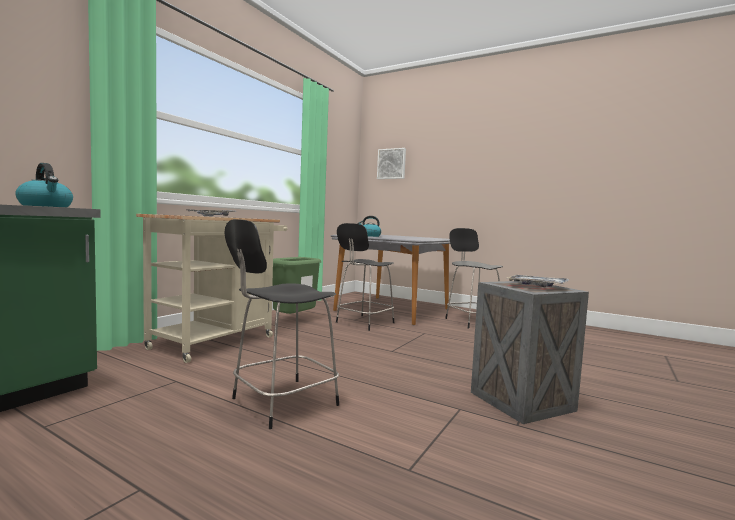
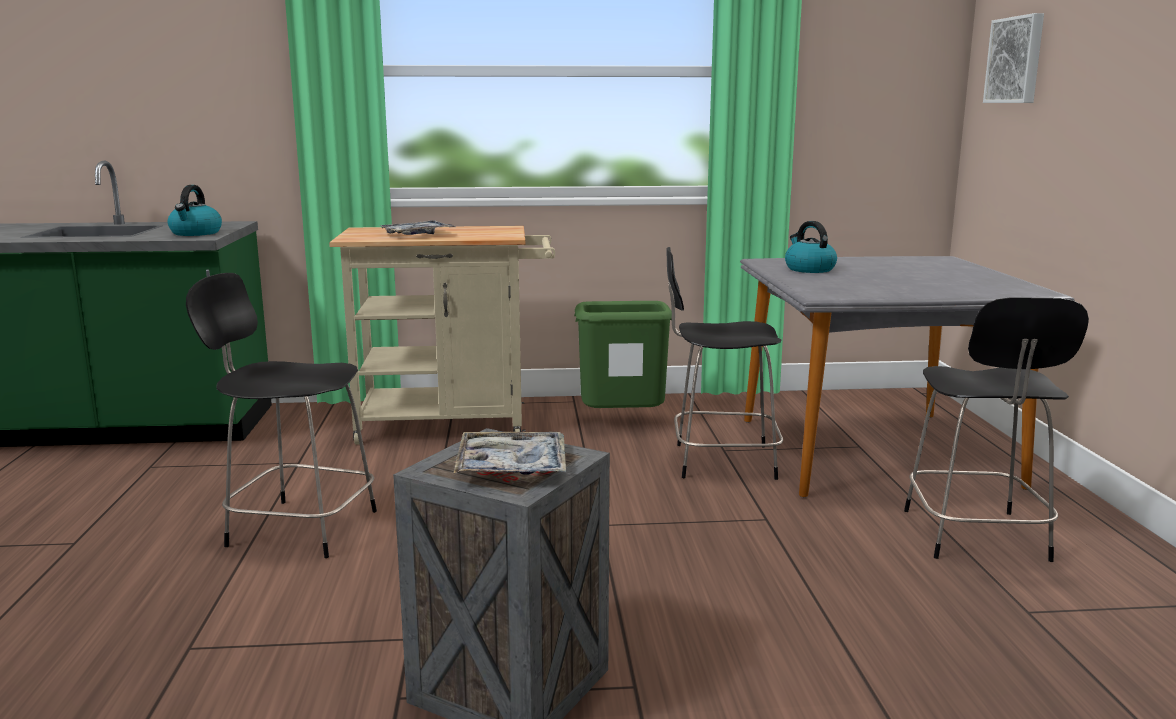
camera: 55 degrees right, 10 degrees up
black chair [445,228,503,329] -> black chair turned 150 degrees clockwise [904,297,1089,562]

